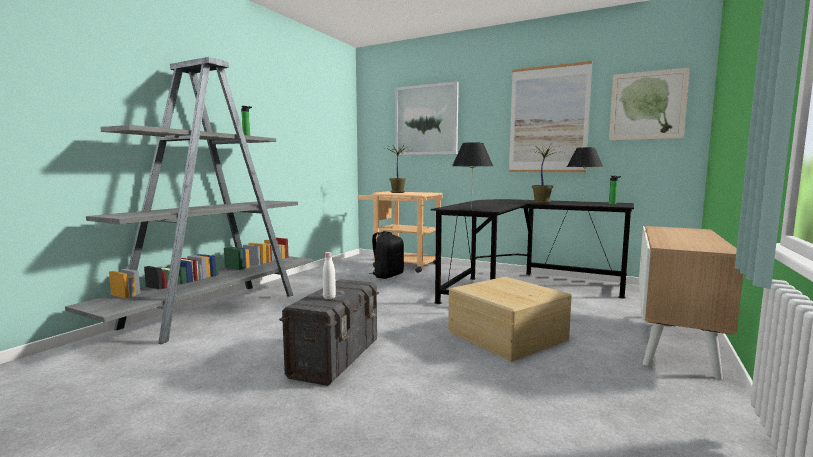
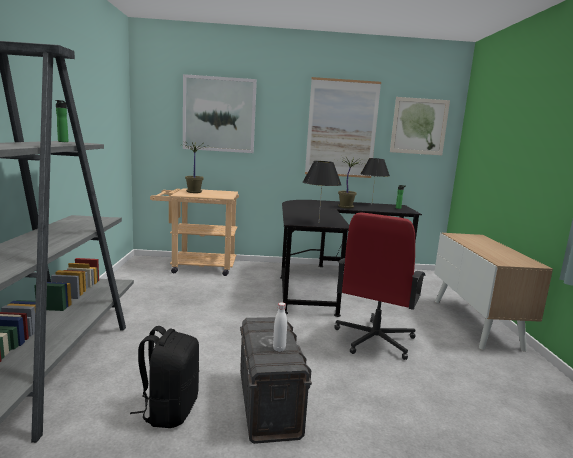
camera: 30 degrees left, 5 degrees up
black backpack [369,231,404,279] -> black backpack moved to [130,326,199,428]
beige storage box [448,277,572,361] -> red office chair [334,212,426,360]

